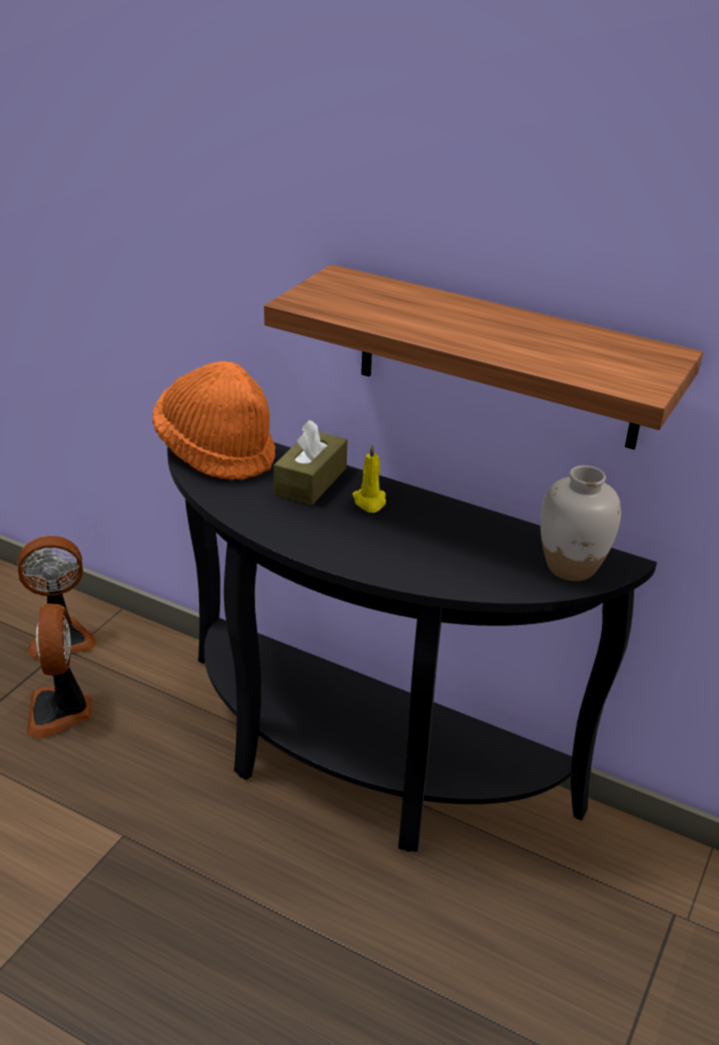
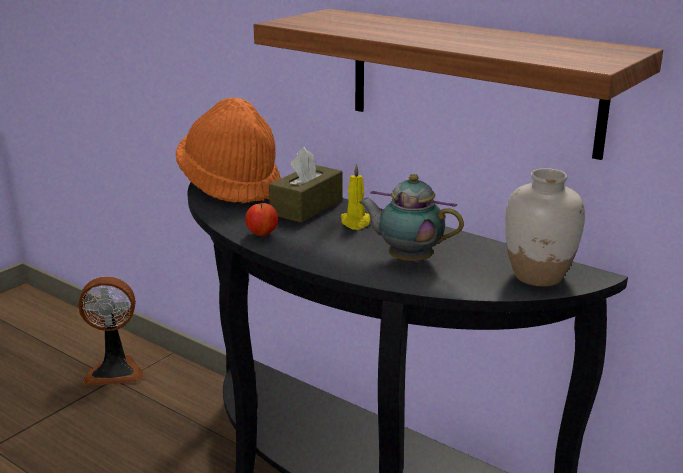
camera: 10 degrees right, 10 degrees down
fan [27,603,92,739] -> none
none -> apple [245,203,278,237]
none -> teapot [359,174,464,263]

